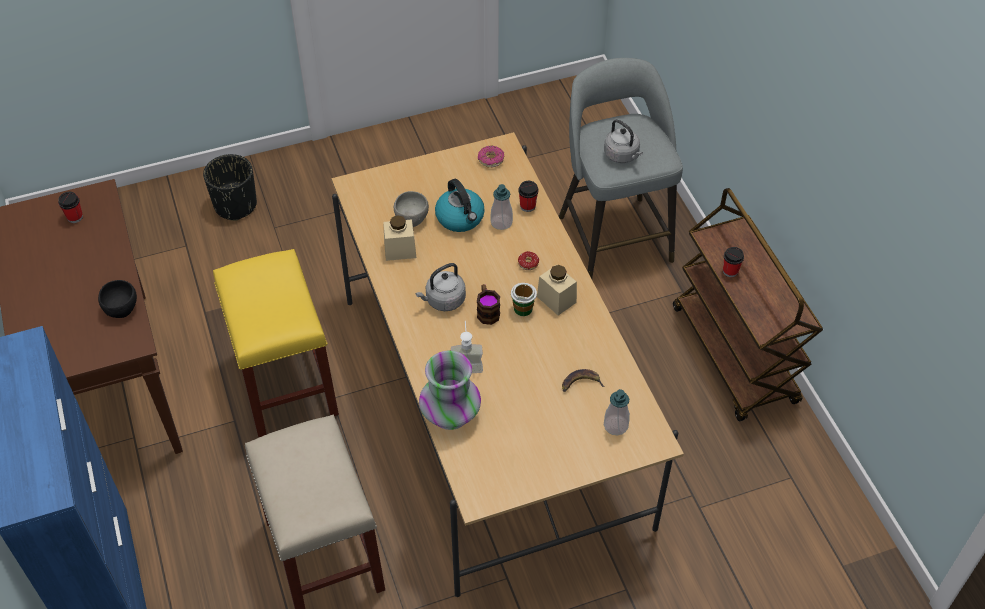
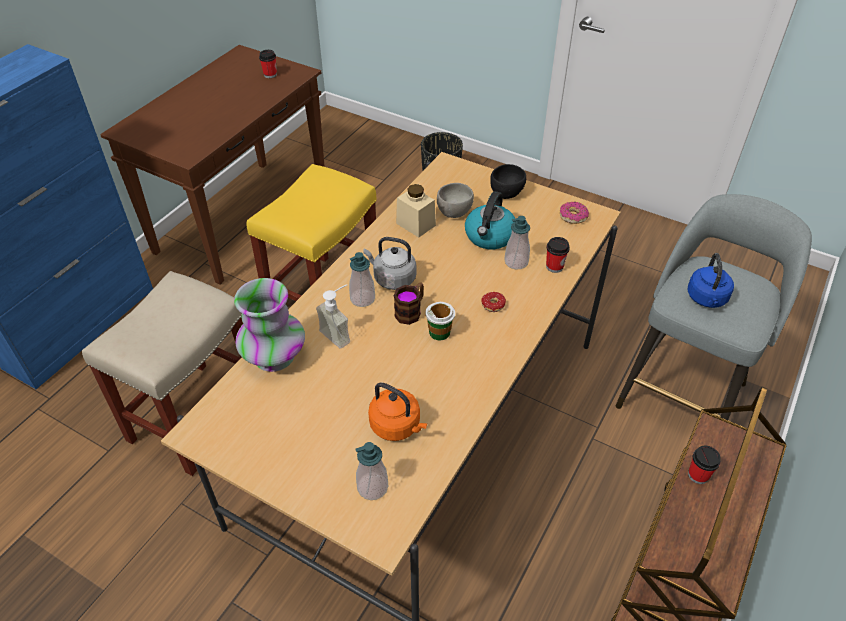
camera: 50 degrees right, 5 degrees down
black bowl [98,280,137,318] -> black bowl moved to [490,164,526,199]
beige jar [537,265,577,315] -> none
banana [562,369,604,392] -> orange kettle [368,382,427,441]
grey kettle [604,119,643,163] -> blue kettle [688,253,734,308]
none -> soap dispenser [349,252,375,307]

